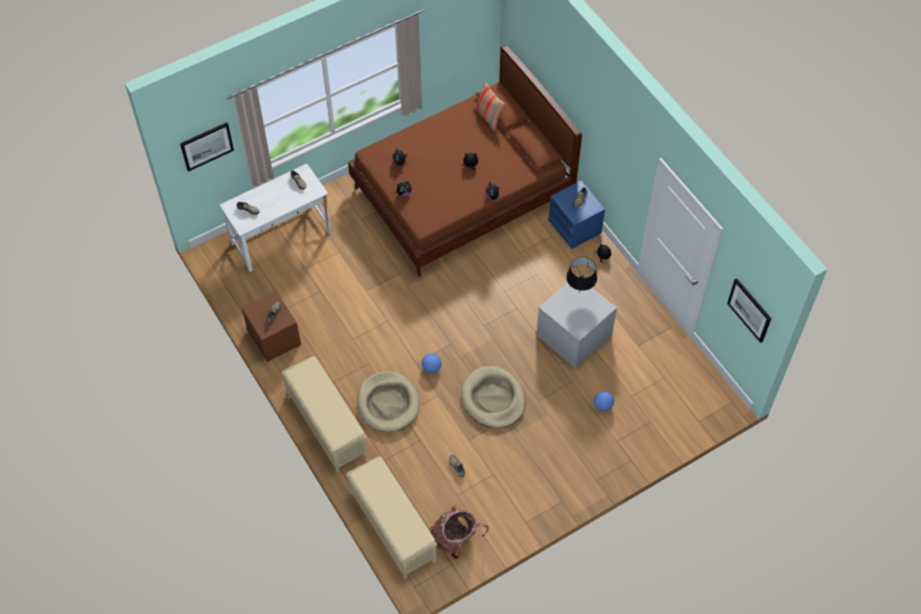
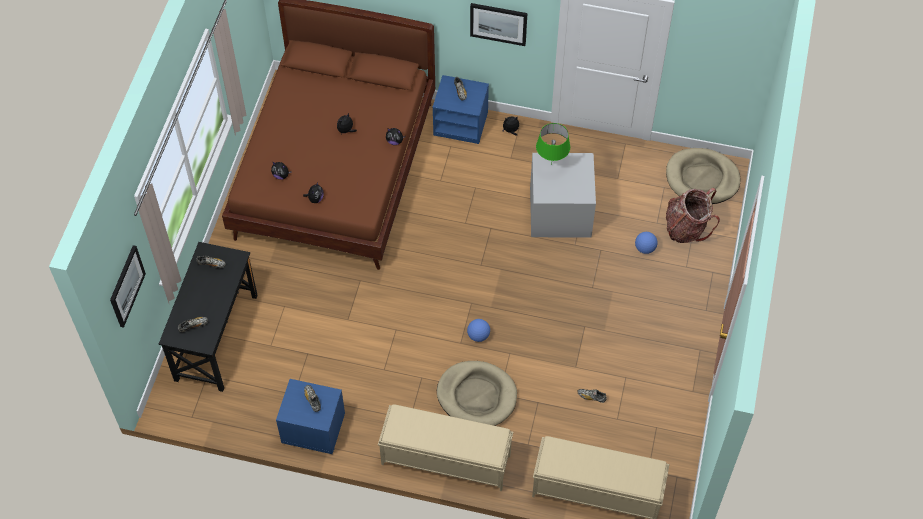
camera: 45 degrees left, 0 degrees up
white desk [220,164,331,272] -> black desk [159,242,258,392]
brown nightstand [242,291,301,362] -> blue nightstand [276,379,345,454]
backpack [430,506,489,559] -> backpack moved to [666,188,720,243]
beige dog bed [461,366,526,428] -> beige dog bed moved to [666,148,741,204]
pillow [474,81,505,132] -> none
black table lamp [566,257,597,291] -> green table lamp [536,123,570,165]
picture [727,278,771,343] -> picture moved to [470,3,527,46]

